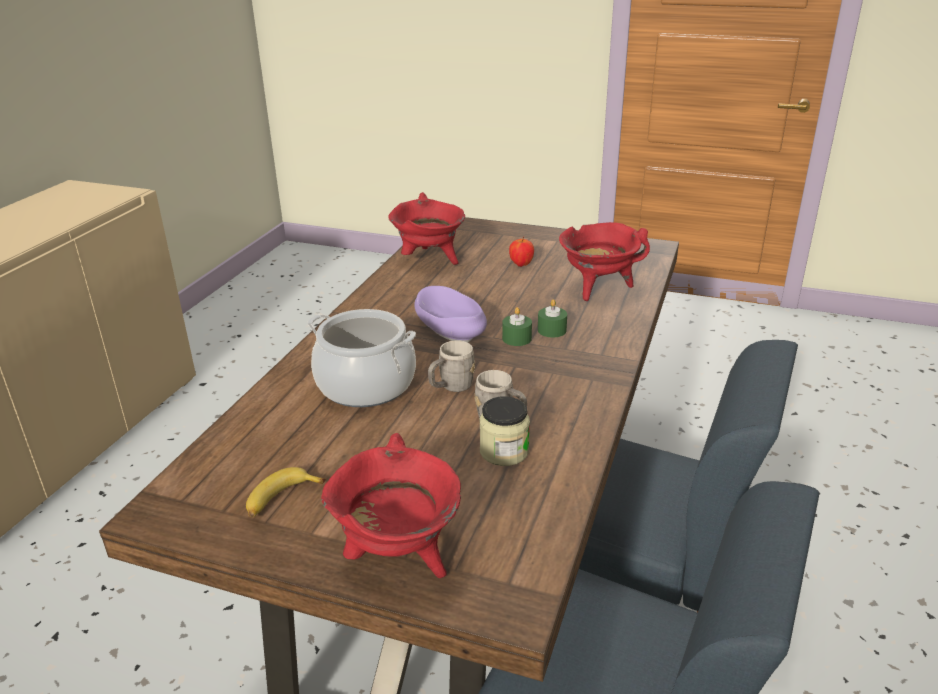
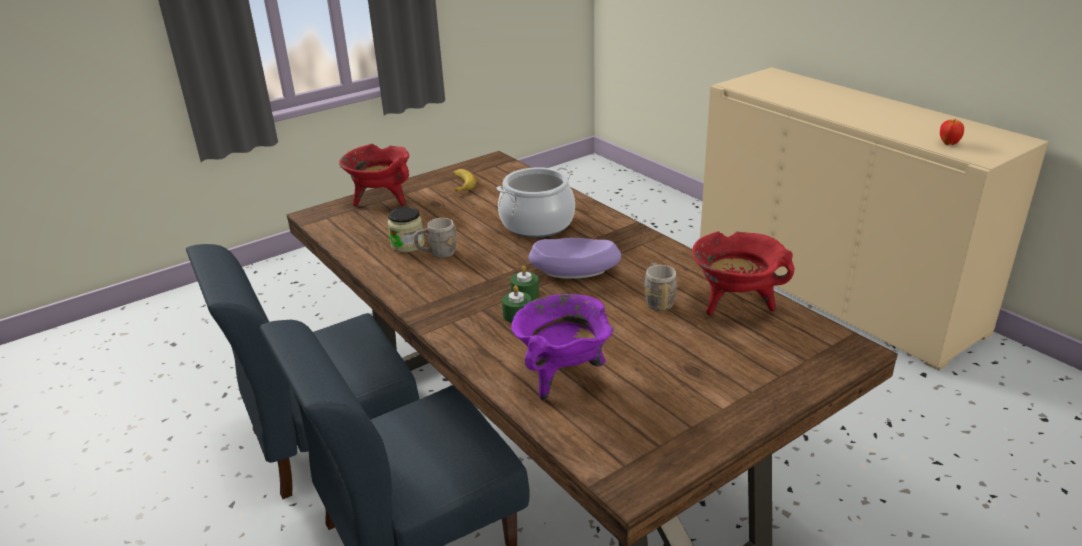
camera: 125 degrees right, 0 degrees up
grey mug [428,340,475,392] -> grey mug moved to [645,263,678,311]
apple [509,237,534,267] -> apple moved to [940,119,964,145]
red cooking pot [559,222,650,301] -> purple cooking pot [511,294,614,401]

